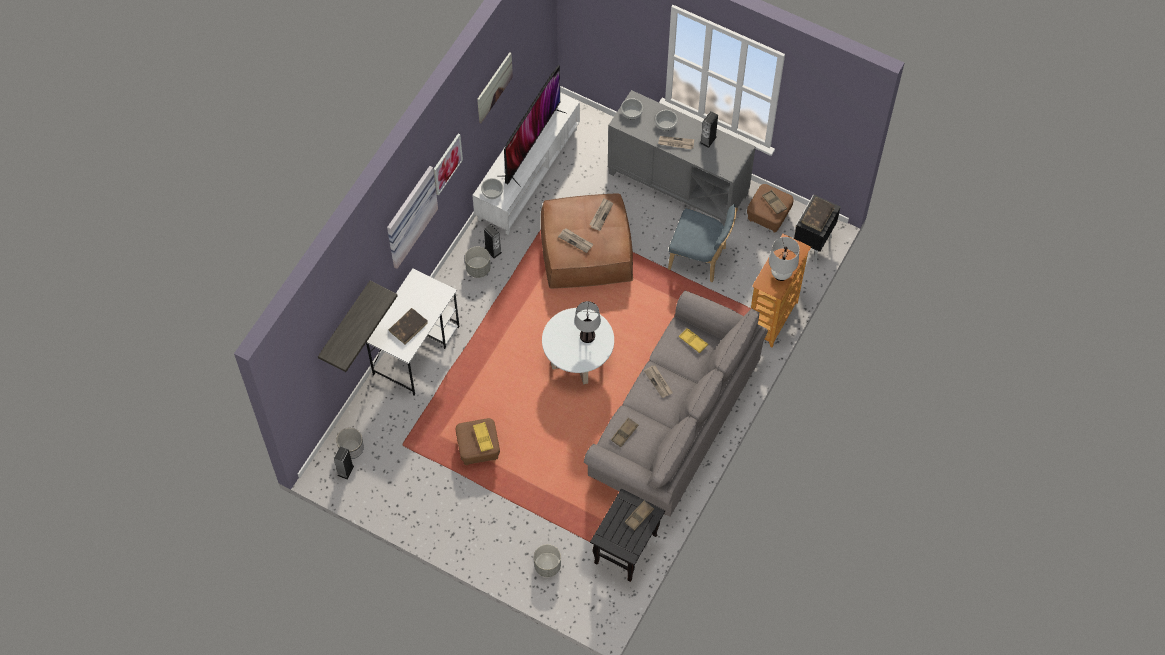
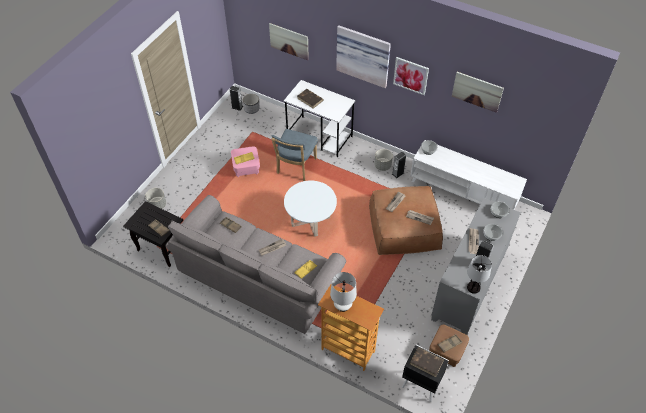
camera: 90 degrees right, 10 degrees down
shelf [318,281,398,372] -> picture [269,23,309,60]
brown ottoman [456,418,500,465] -> pink ottoman [231,146,260,177]
television [504,65,568,187] -> none
table lamp [574,301,601,343] -> table lamp moved to [467,255,492,294]
blue chair [668,204,738,282] -> blue chair moved to [271,129,318,181]

